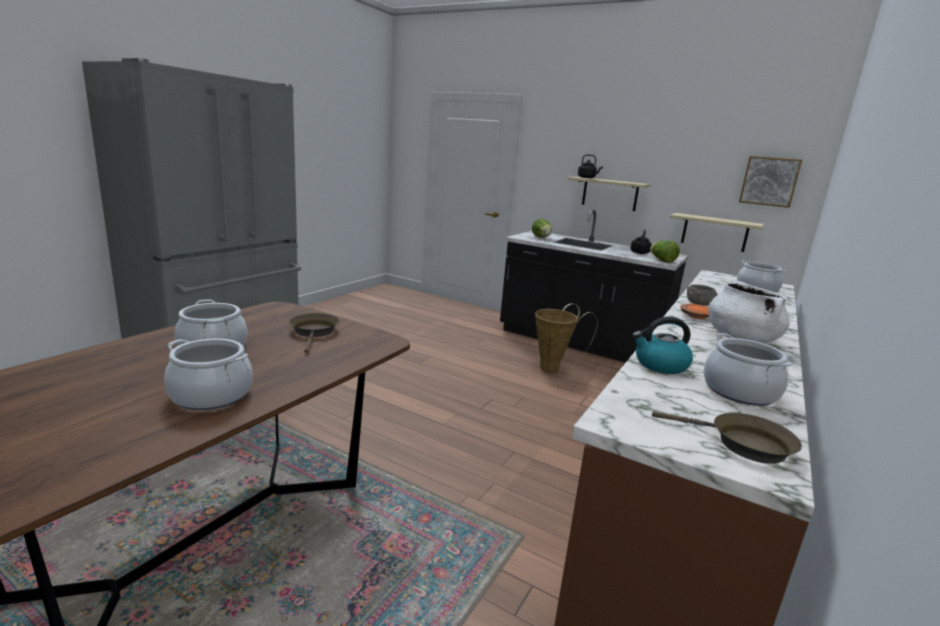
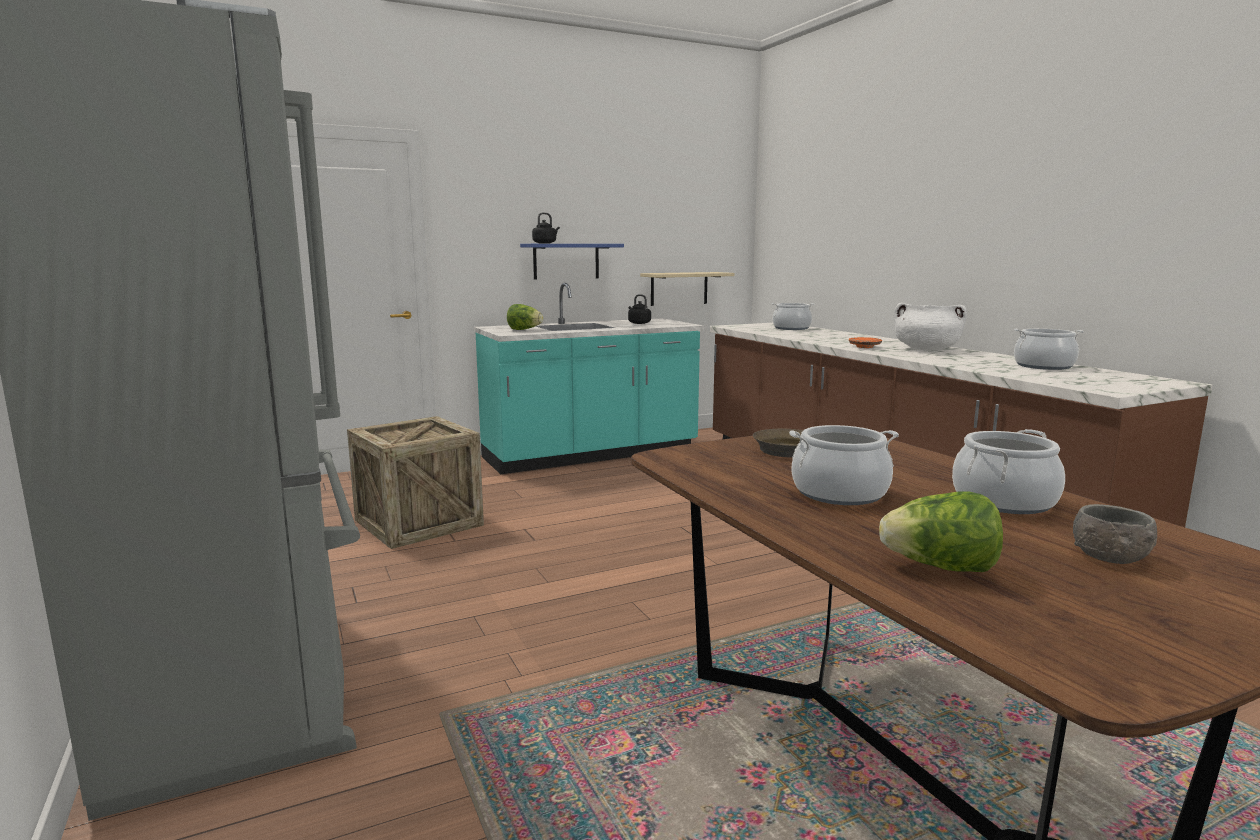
camera: 55 degrees left, 5 degrees down
black counter [500,210,688,363] -> turquoise counter [474,283,704,474]
basket [535,303,598,373] -> none
beige shelf [567,177,650,211] -> blue shelf [520,244,624,280]
kettle [632,317,693,374] -> none
lettuce [650,241,680,263] -> lettuce moved to [879,491,1003,572]
brown frying pan [652,411,802,464] -> none
grey bowl [687,285,718,306] -> grey bowl moved to [1073,504,1157,564]
picture [739,156,802,208] -> none
none -> crate [347,416,484,549]

